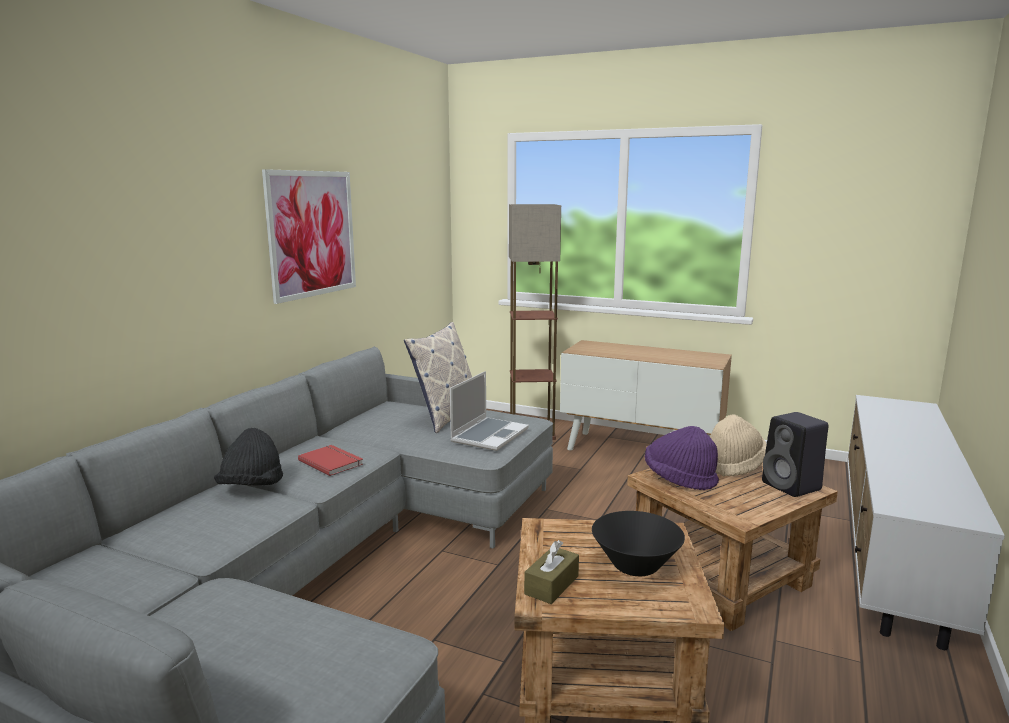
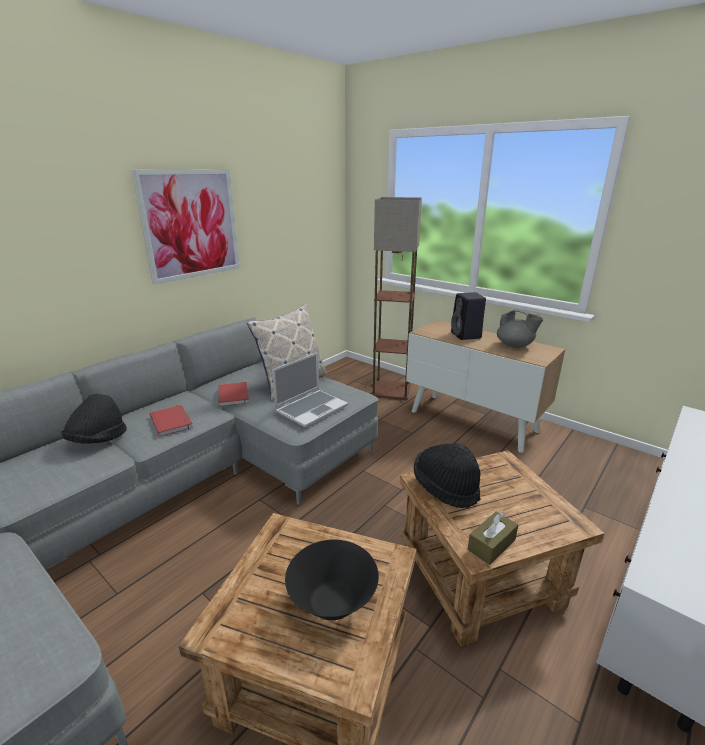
camera: 15 degrees right, 10 degrees up
brown tissue box [524,540,579,604] -> brown tissue box moved to [467,512,518,565]
purple hat [645,426,719,490] -> black hat [414,443,481,508]
beige hat [710,415,767,477] -> none
black speaker [762,412,828,497] -> black speaker moved to [451,292,486,340]
none -> red book [218,382,249,407]
none -> grey teapot [497,309,544,348]

